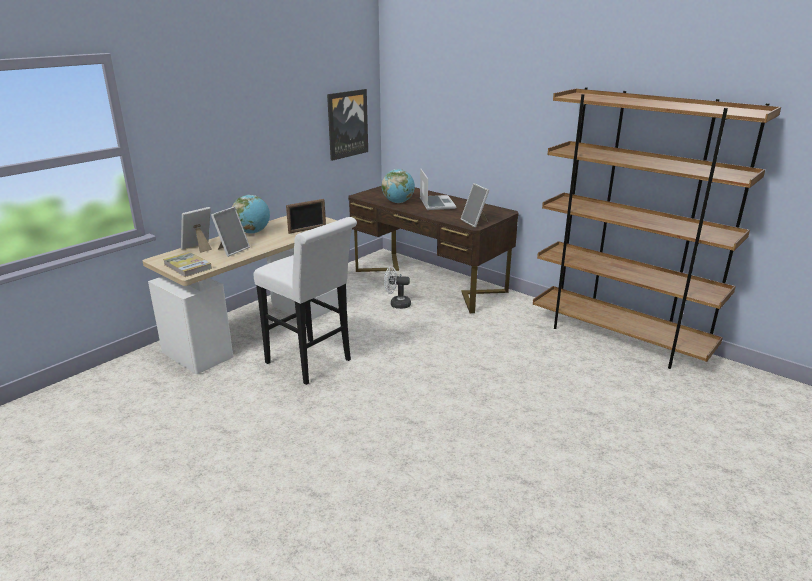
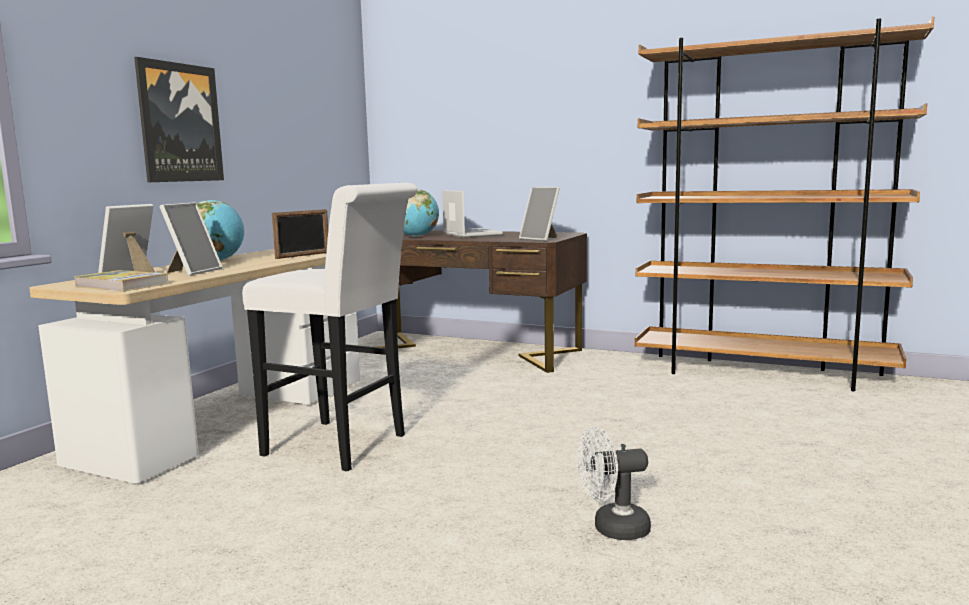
camera: 15 degrees left, 15 degrees down
picture [327,89,368,161] -> picture moved to [134,57,224,182]
white fan [384,266,411,309] -> white fan moved to [577,427,651,540]

